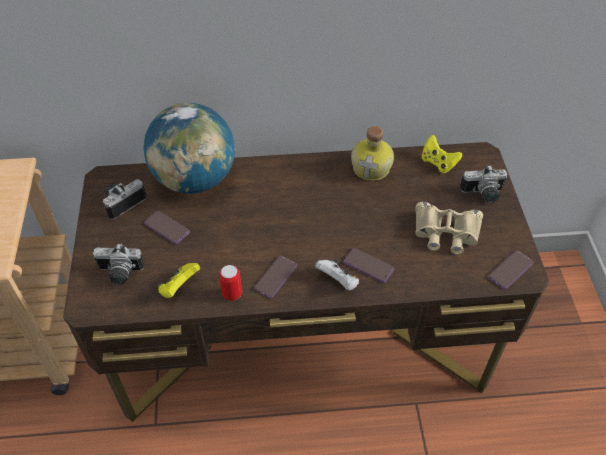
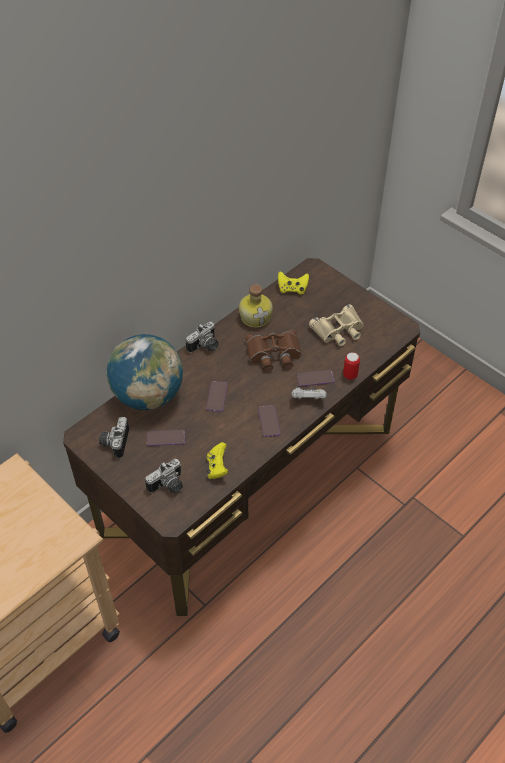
camera: 40 degrees left, 0 degrees up
can [219,265,242,301] -> can moved to [343,352,360,380]
camera [460,165,507,203] -> camera moved to [186,322,219,353]
phone [489,250,534,289] -> phone moved to [206,381,228,412]
none -> brown binoculars [245,330,302,372]

